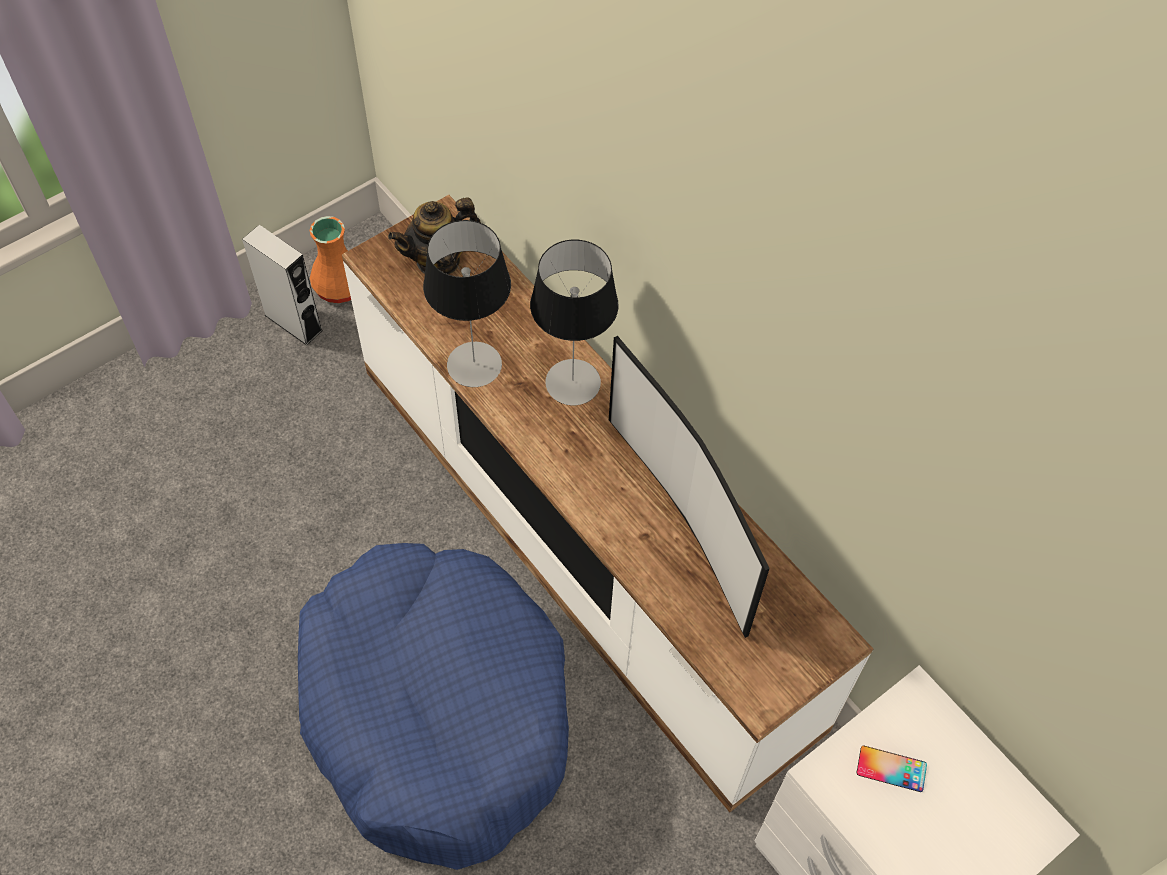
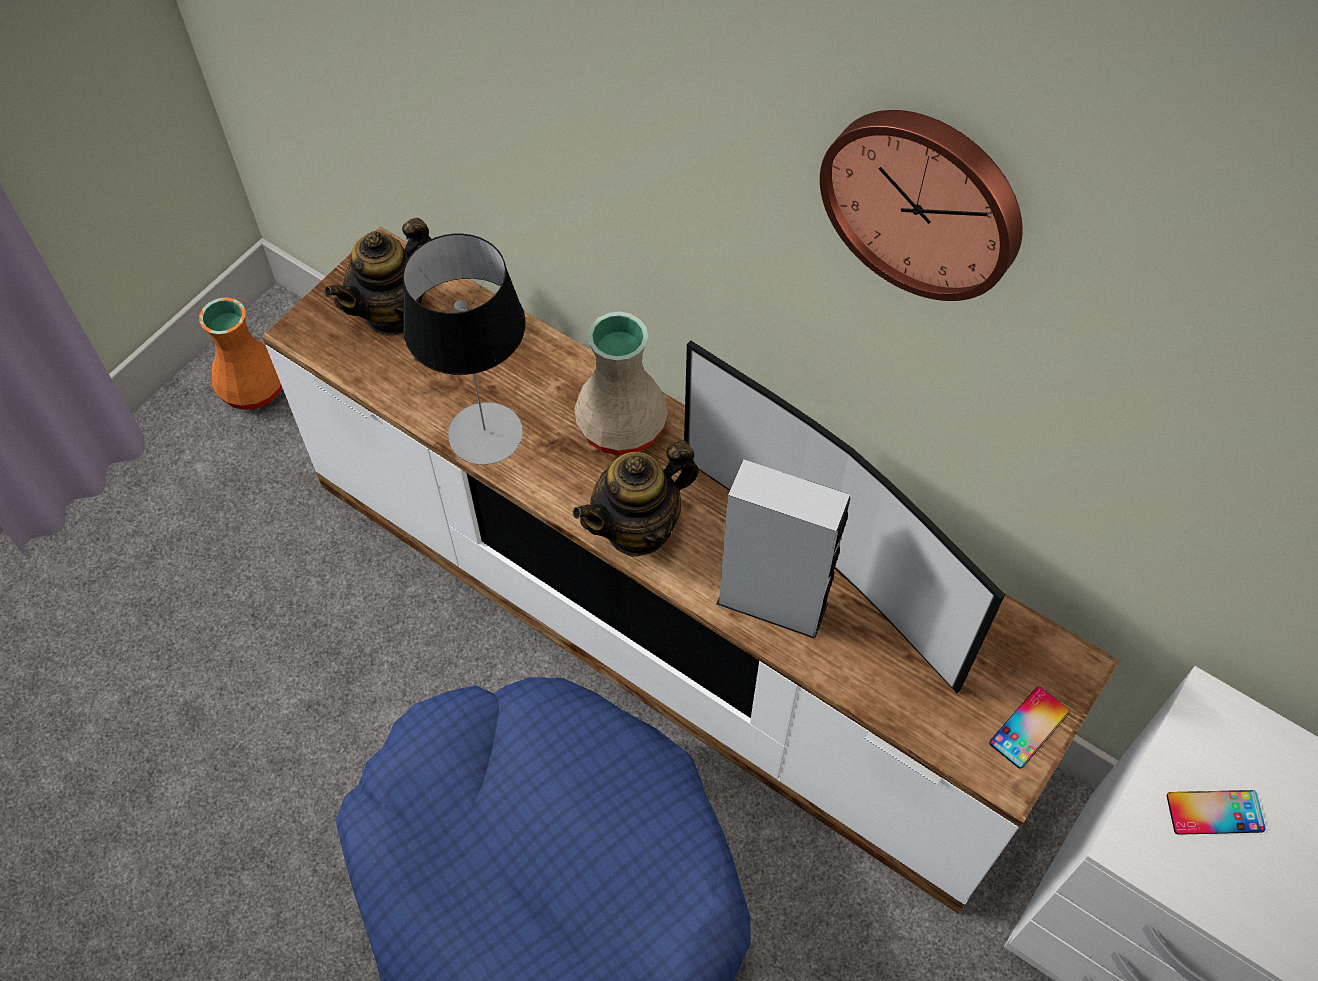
camera: 15 degrees left, 0 degrees up
grey speaker [242,225,323,346] -> grey speaker moved to [717,459,850,639]
table lamp [530,240,618,405] -> beige vase [574,312,668,456]
none -> teapot [573,440,699,557]
none -> wall clock [820,110,1023,301]
none -> phone [989,687,1070,769]

